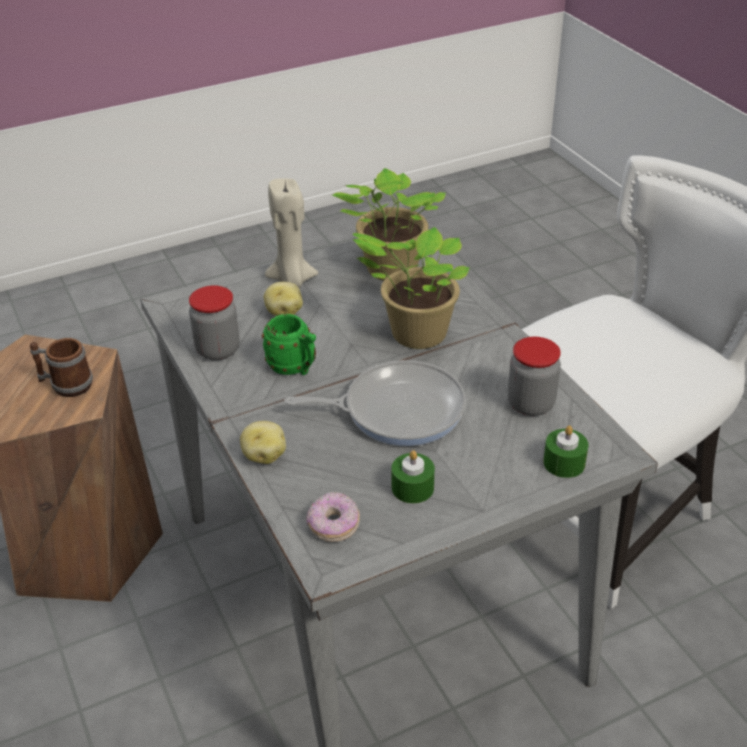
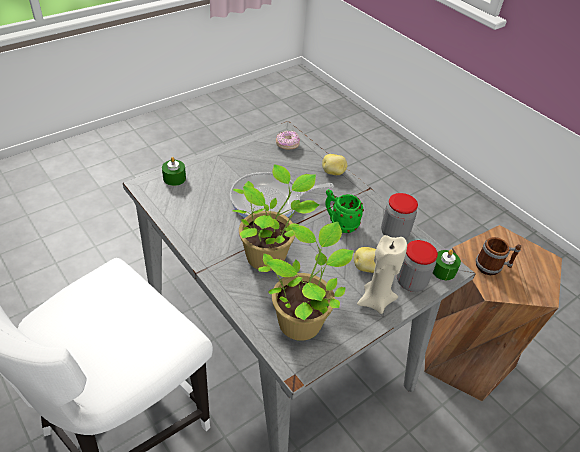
camera: 165 degrees right, 5 degrees up
green candle [391,450,435,504] -> green candle moved to [433,250,461,280]
jar [508,337,561,416] -> jar moved to [397,240,438,292]

